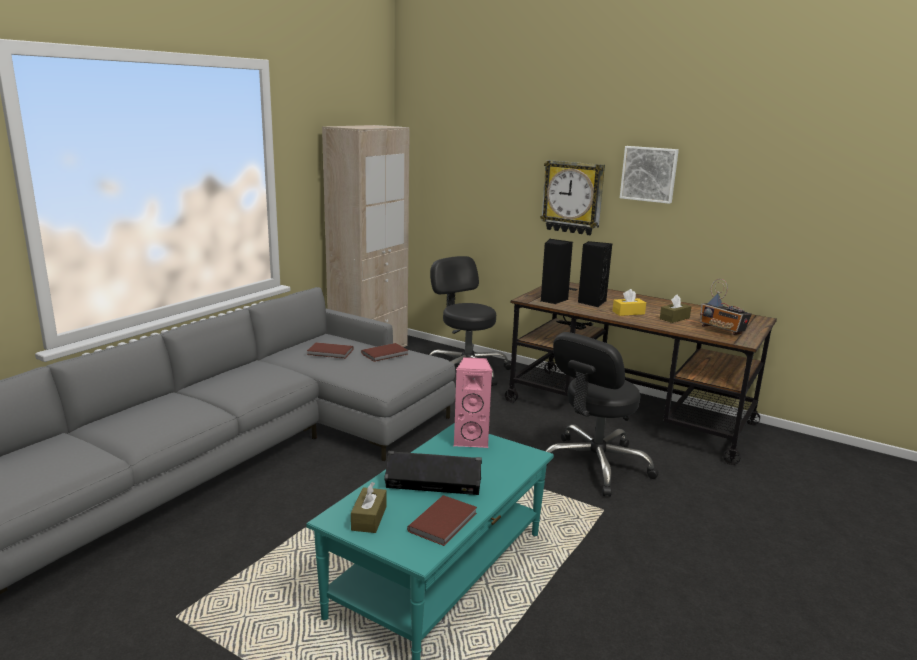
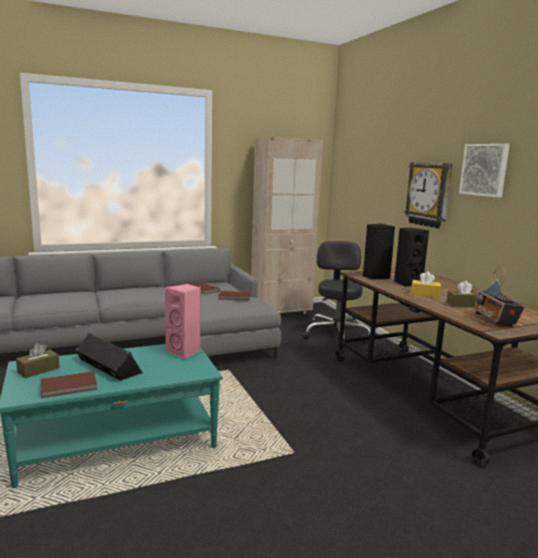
camera: 35 degrees right, 5 degrees down
black office chair [546,332,659,497] -> none

